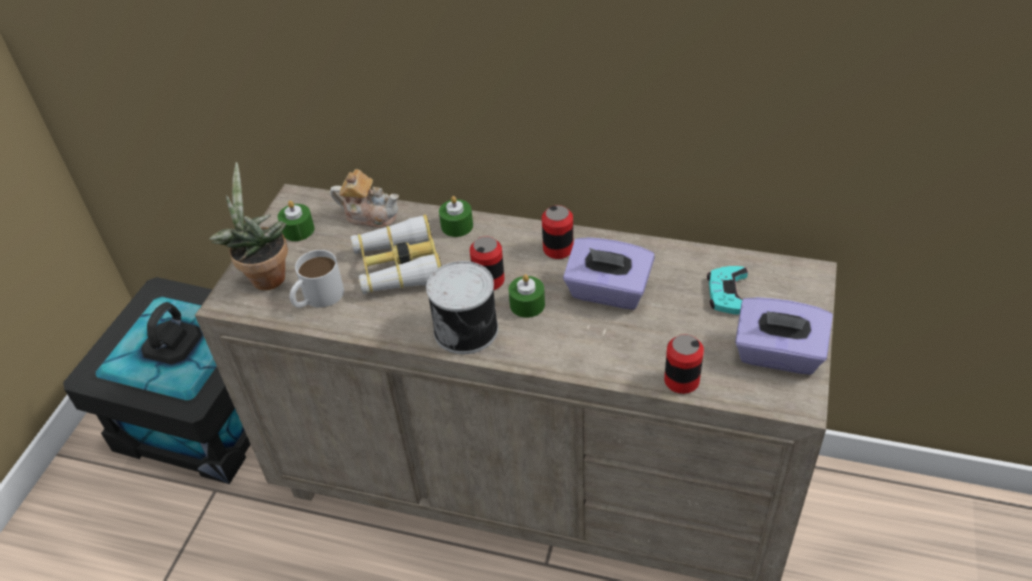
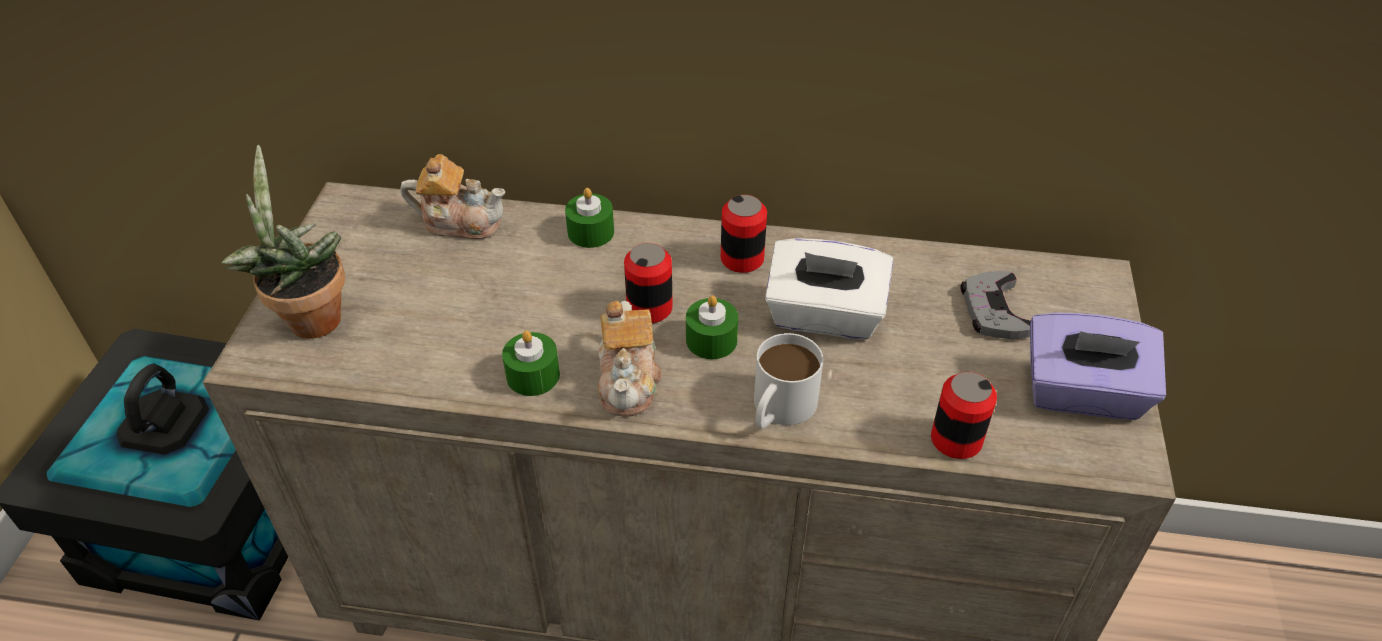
camera: 10 degrees left, 0 degrees up
green candle [278,201,315,241] -> green candle moved to [502,331,560,396]
white mug [289,250,344,308] -> white mug moved to [754,333,823,428]
binoculars [350,214,442,294] -> none
can [426,261,498,354] -> teapot [598,301,661,416]
purple tissue box [563,237,655,310] -> white tissue box [765,238,893,340]
turquoise game controller [707,266,748,315] -> grey game controller [961,271,1030,339]

